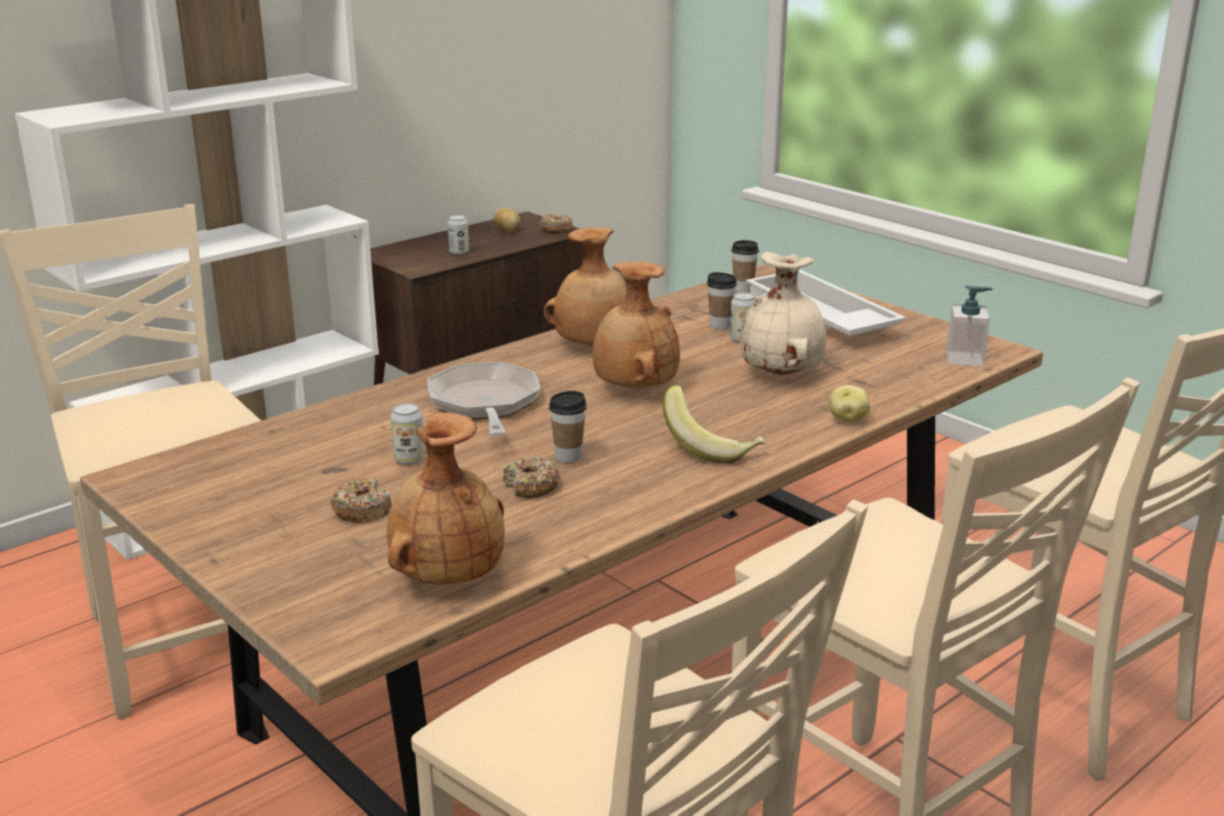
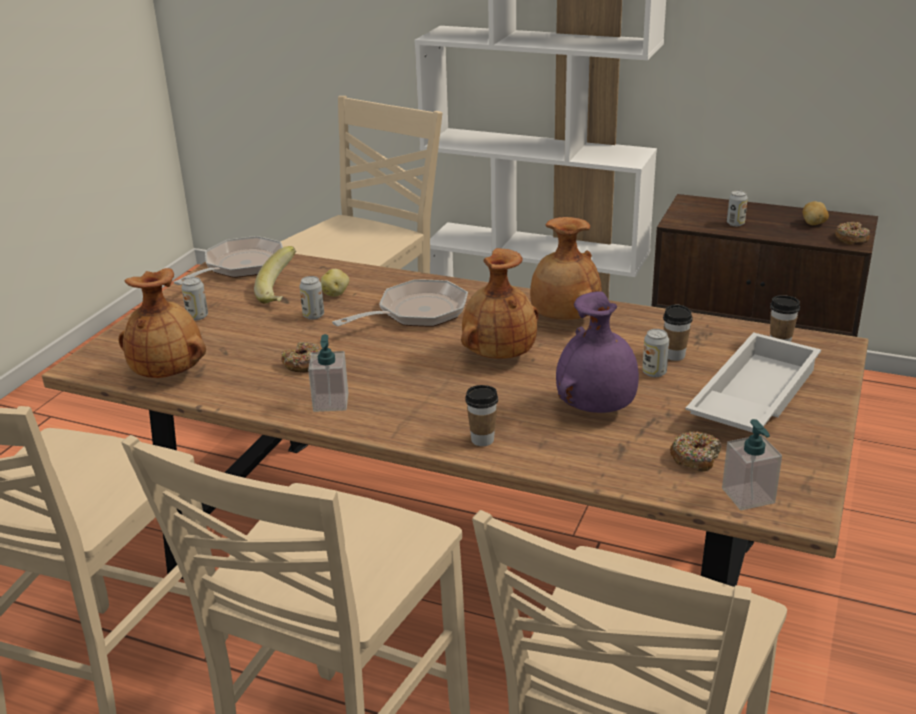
camera: 65 degrees right, 5 degrees up
donut [330,478,391,523] -> donut moved to [670,431,722,472]
cup [549,391,586,463] -> cup moved to [465,385,498,446]
banana [663,385,765,464] -> banana moved to [254,246,296,304]
beige vase [740,252,826,375] -> purple vase [556,291,639,413]
potato [829,385,870,423] -> potato moved to [321,269,349,297]
none -> frying pan [174,236,283,285]
none -> can [181,277,208,320]
none -> soap dispenser [308,334,348,412]

